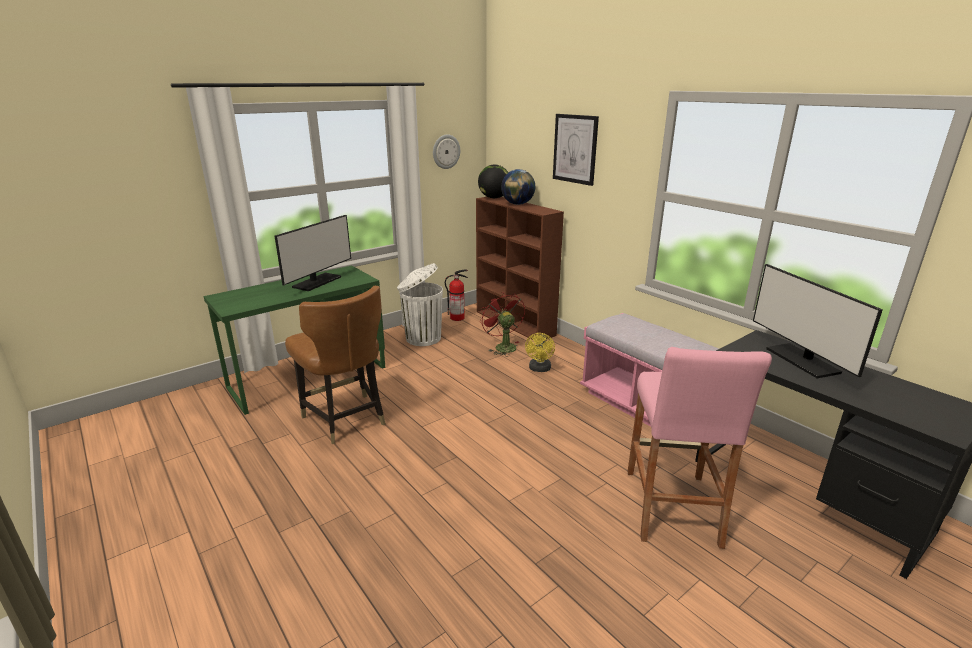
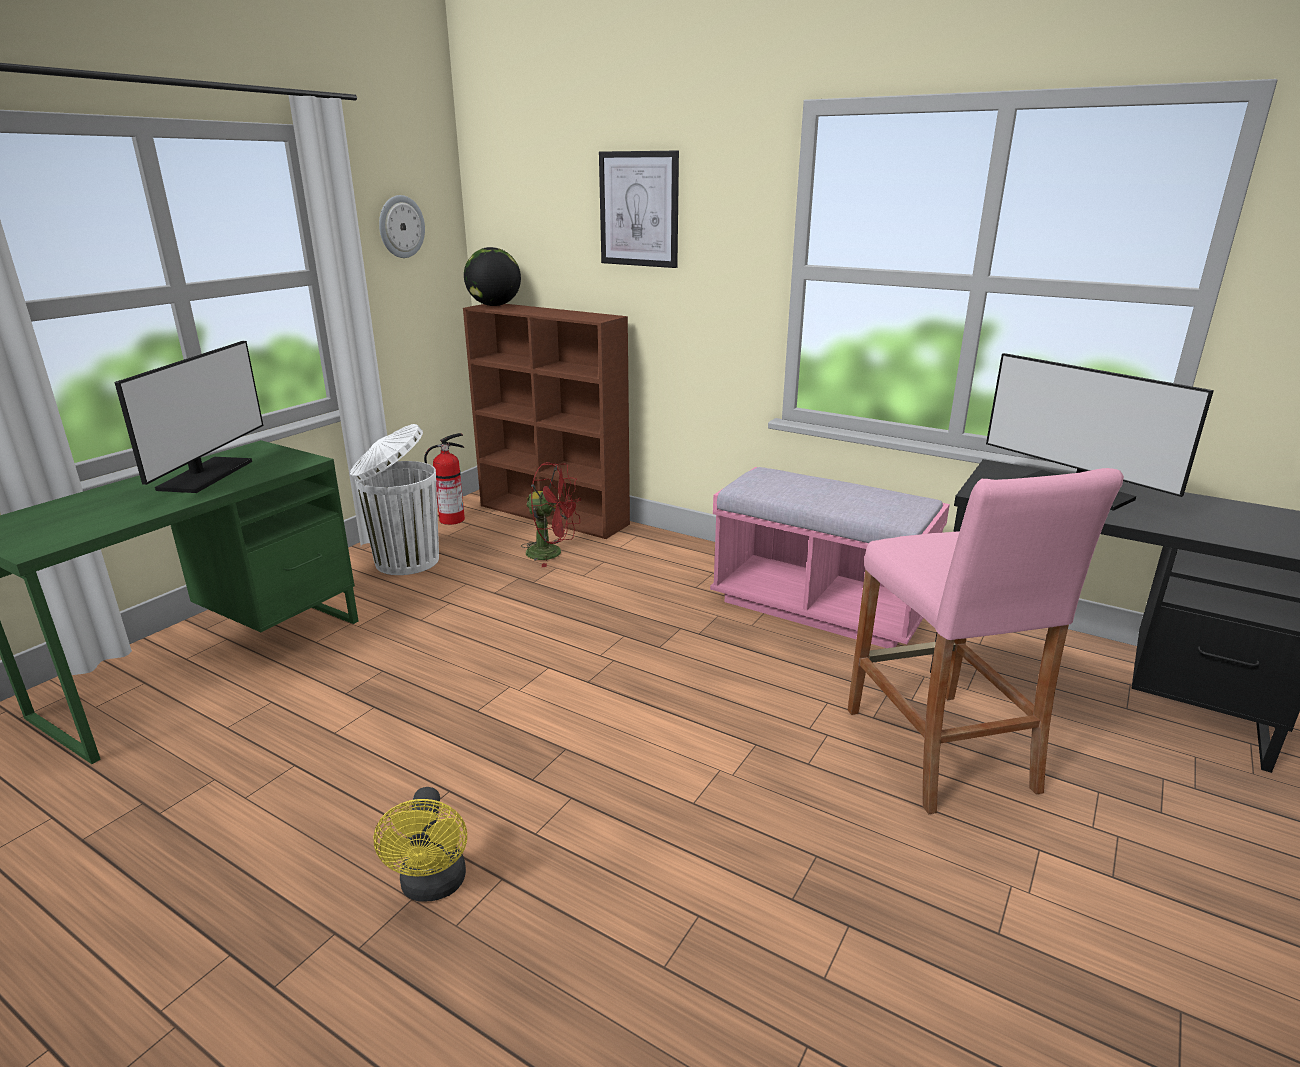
camera: 20 degrees left, 0 degrees up
brown chair [285,286,386,444] -> none
red fan [480,292,525,356] -> red fan turned 150 degrees clockwise [521,462,581,567]
globe [501,169,535,205] -> none
yellow fan [525,333,555,372] -> yellow fan moved to [373,787,467,901]

